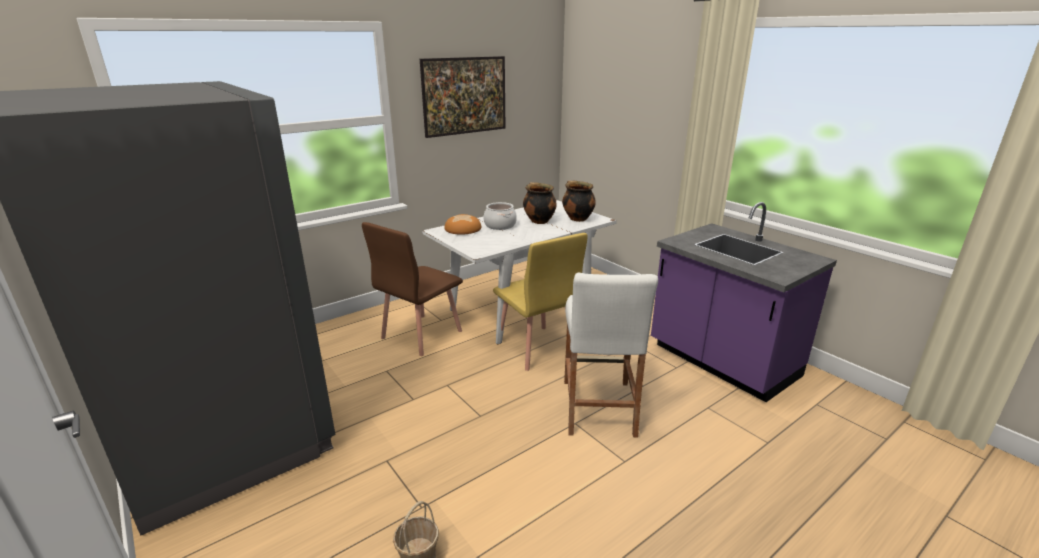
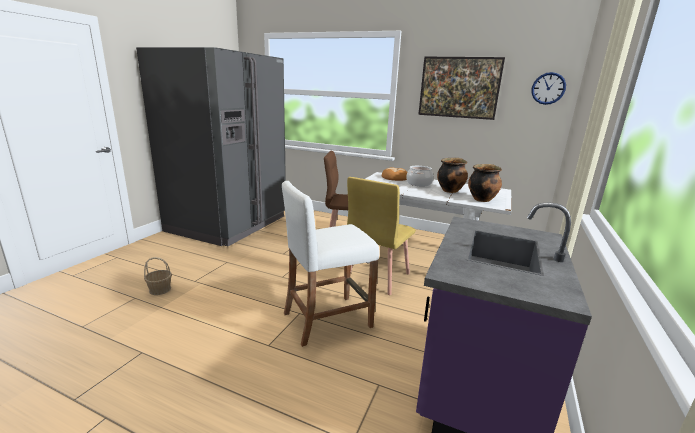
camera: 60 degrees right, 5 degrees down
none -> wall clock [531,72,566,105]

